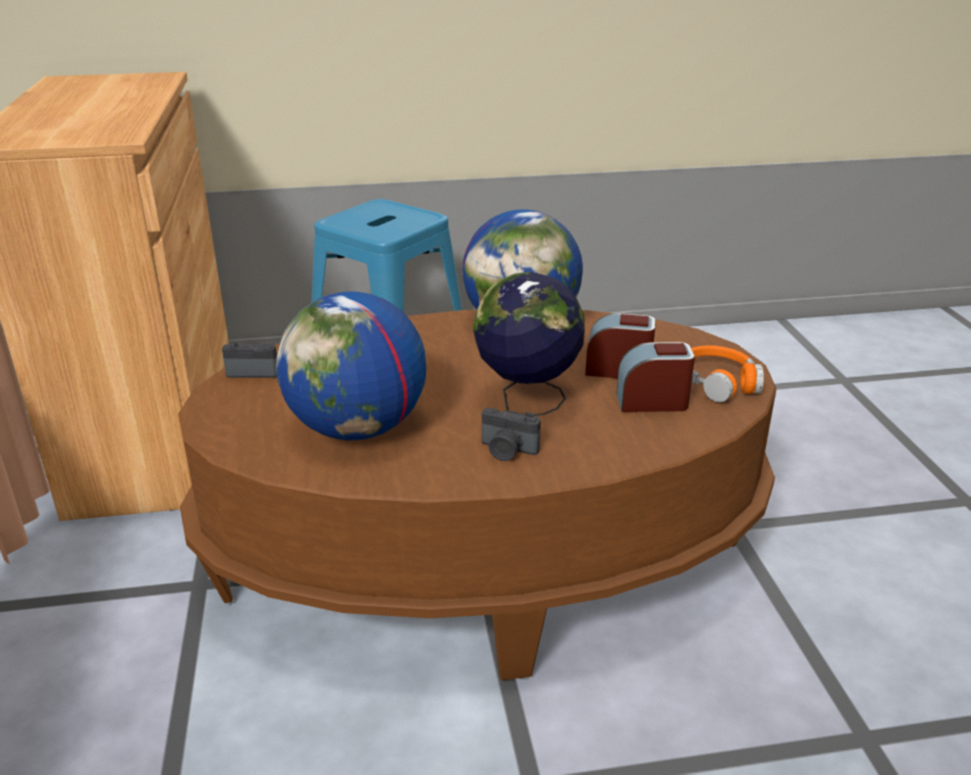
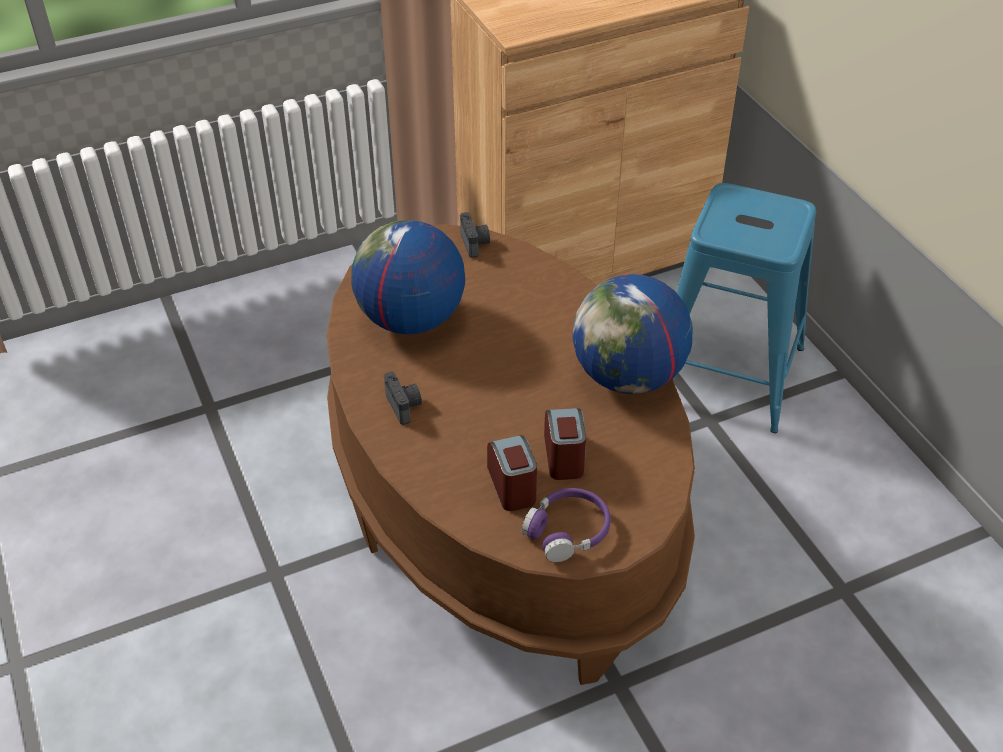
camera: 75 degrees right, 15 degrees up
globe [473,272,585,416] -> none
camera [482,408,541,461] -> camera turned 150 degrees clockwise [384,372,422,425]
orange headphones [691,345,764,402] -> purple headphones [522,488,611,562]

